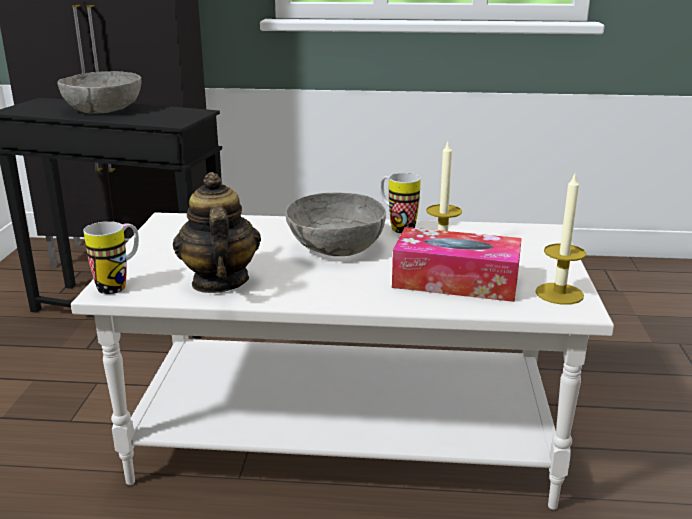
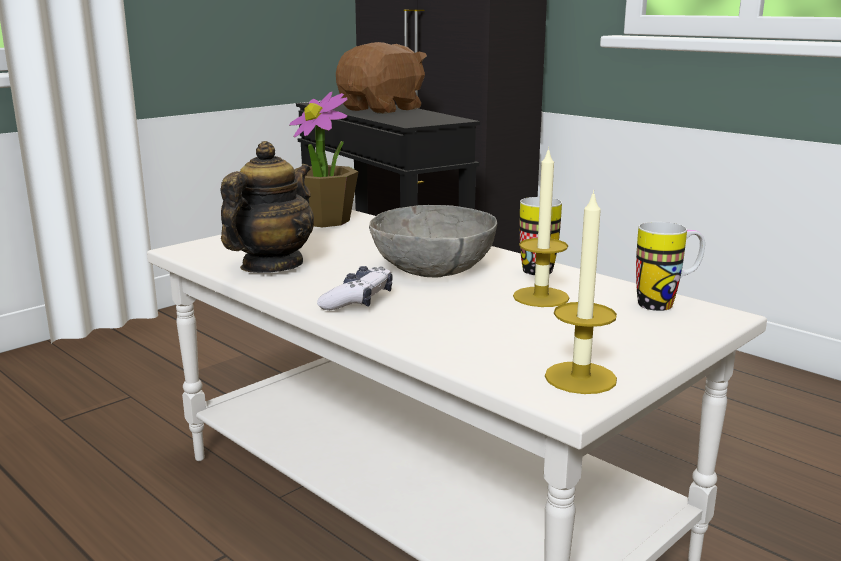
camera: 40 degrees right, 5 degrees down
grey bowl [58,71,142,114] -> brown plush toy [336,42,427,114]
mug [83,221,139,294] -> mug moved to [636,222,705,311]
tissue box [392,227,522,302] -> none
none -> potted plant [289,92,359,227]
none -> game controller [317,266,393,310]

